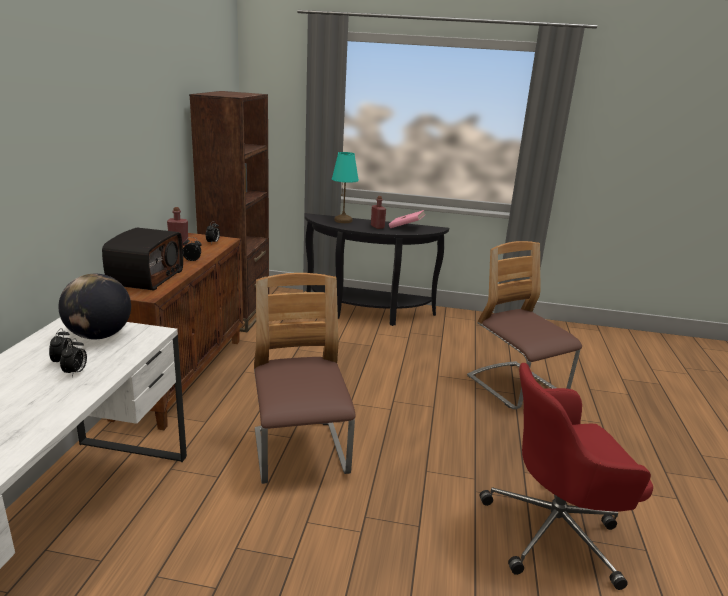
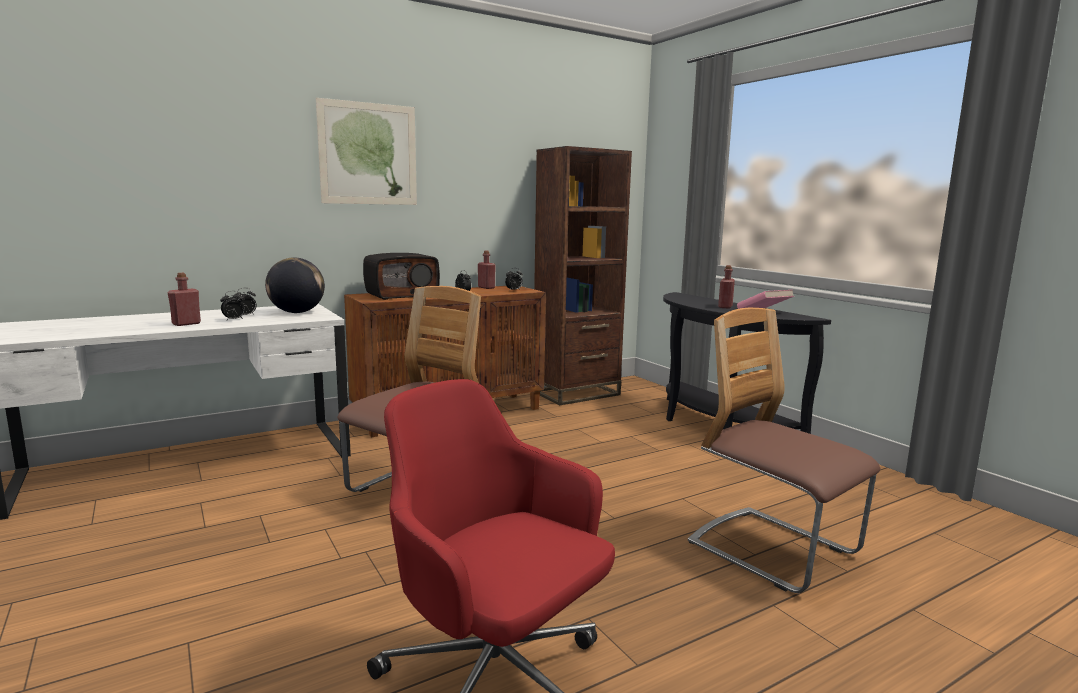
camera: 50 degrees right, 10 degrees down
turquoise table lamp [332,152,359,223] -> none
chair [467,241,582,409] -> chair turned 60 degrees counterclockwise [688,308,880,593]
none -> red bottle [168,273,201,326]
none -> picture [316,98,417,205]

